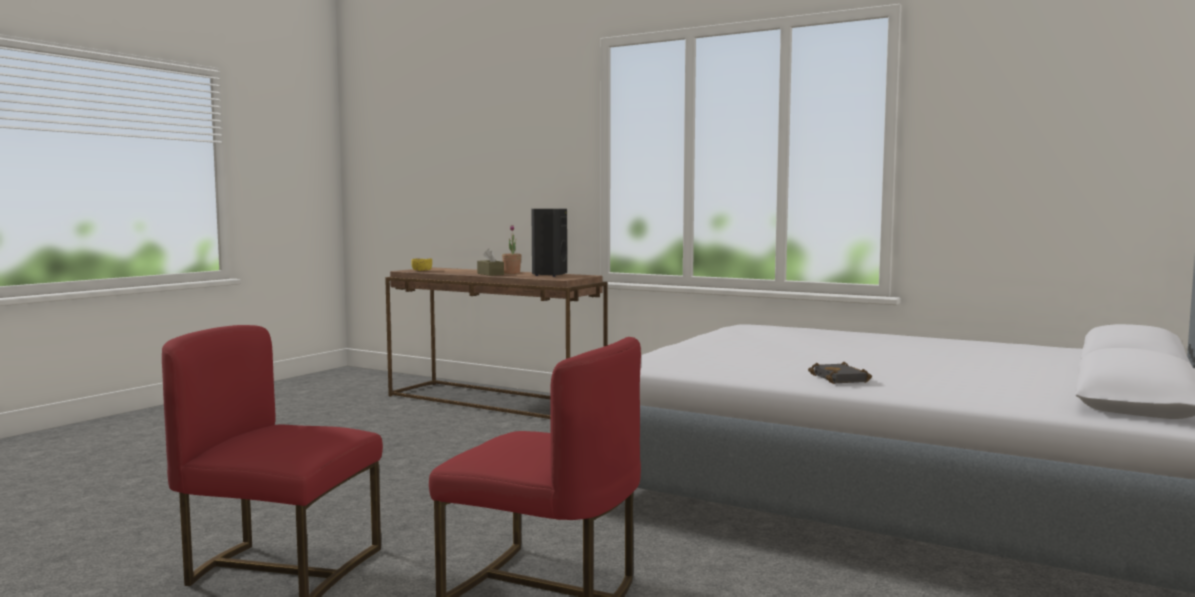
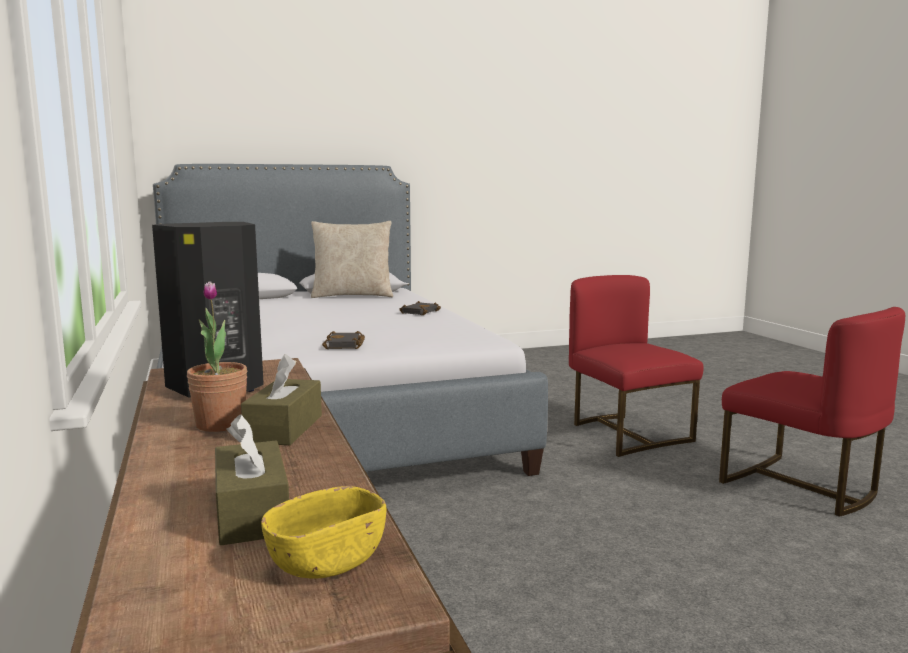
camera: 140 degrees left, 5 degrees up
none -> brown tissue box [215,415,289,545]
none -> beige pillow [311,221,393,298]
none -> black book [322,331,365,349]

